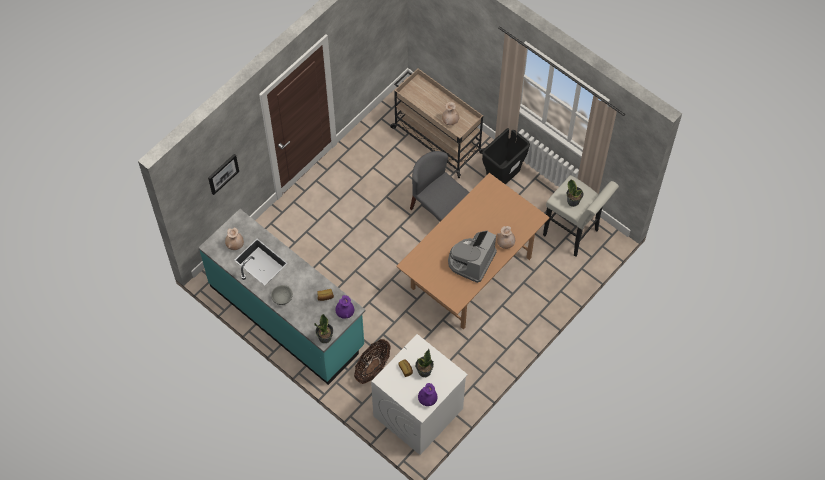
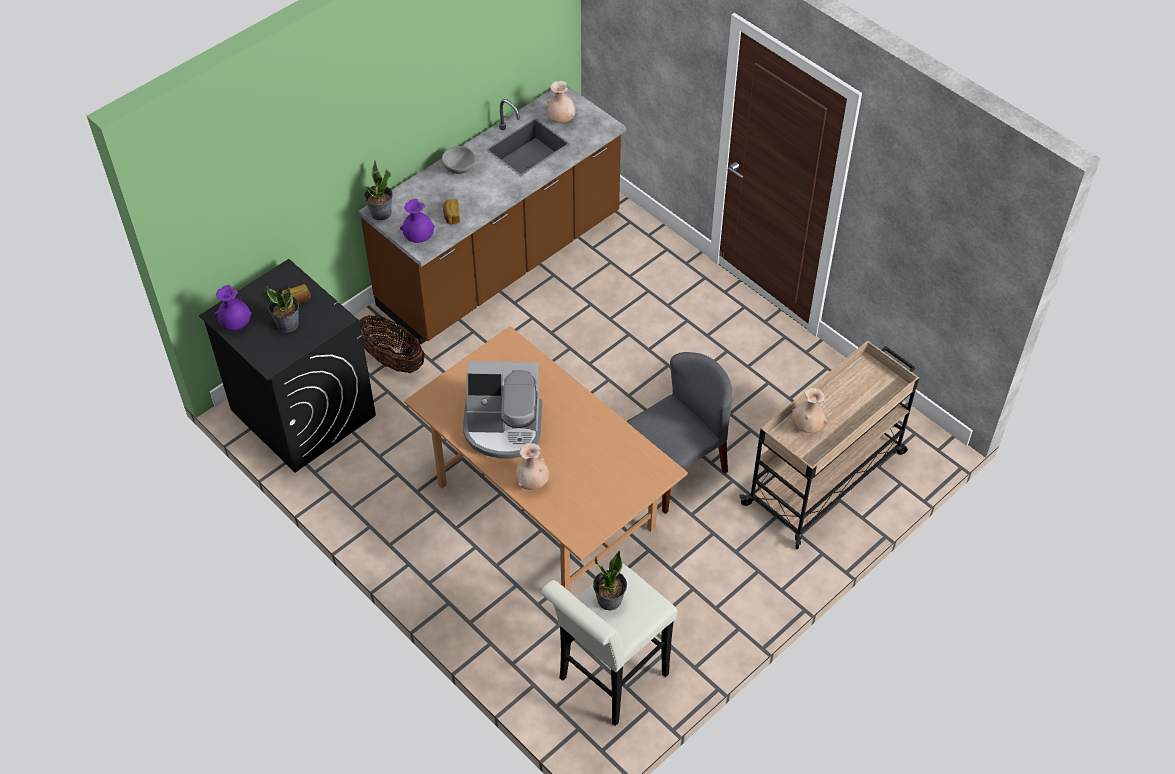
camera: 95 degrees right, 10 degrees down
turquoise counter [198,209,365,385] -> brown counter [358,85,626,344]
picture [208,154,239,195] -> none
white washing machine [371,334,468,455] -> black washing machine [199,259,376,473]
coffee machine [448,231,497,283] -> coffee machine turned 150 degrees clockwise [463,361,542,459]
black trash can [482,128,530,184] -> none

